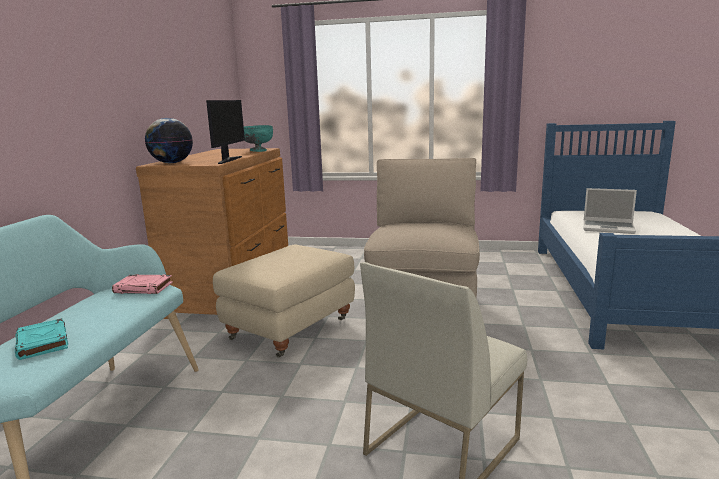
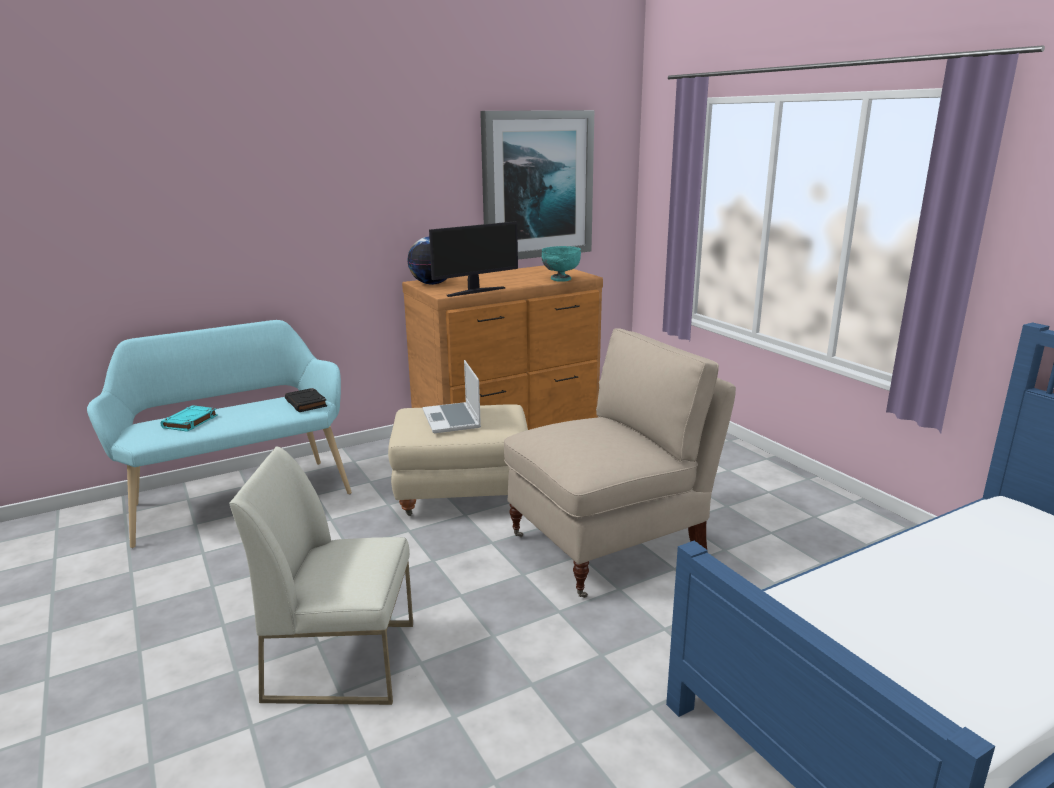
camera: 50 degrees right, 5 degrees up
pink book [112,274,173,294] -> black book [285,388,327,412]
laptop [583,188,637,234] -> laptop moved to [422,360,481,433]
none -> picture [480,110,594,259]

